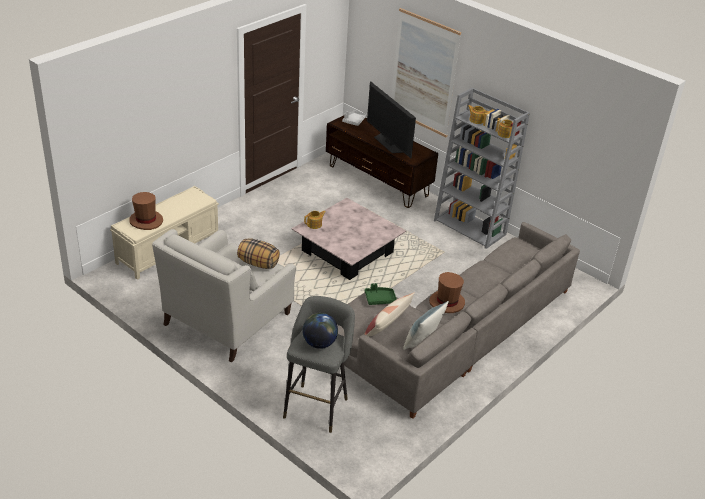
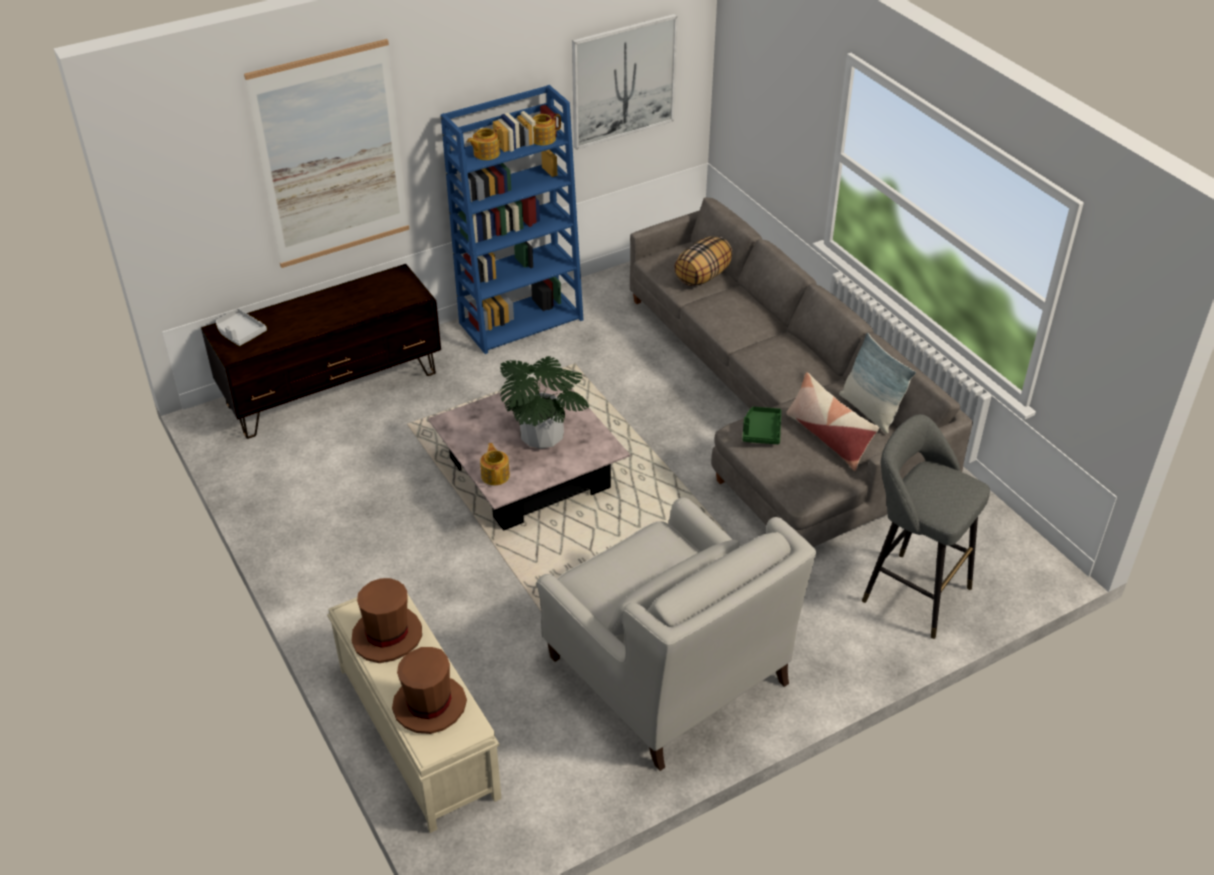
camera: 70 degrees left, 5 degrees up
pillow [237,238,280,269] -> pillow moved to [674,236,732,286]
globe [302,313,338,349] -> none
television [367,81,416,158] -> none
brown hat [429,272,465,313] -> brown hat moved to [352,578,422,663]
grey bookcase [434,88,530,249] -> blue bookcase [441,85,583,354]
none -> potted plant [500,356,590,449]
none -> picture [572,14,677,150]

